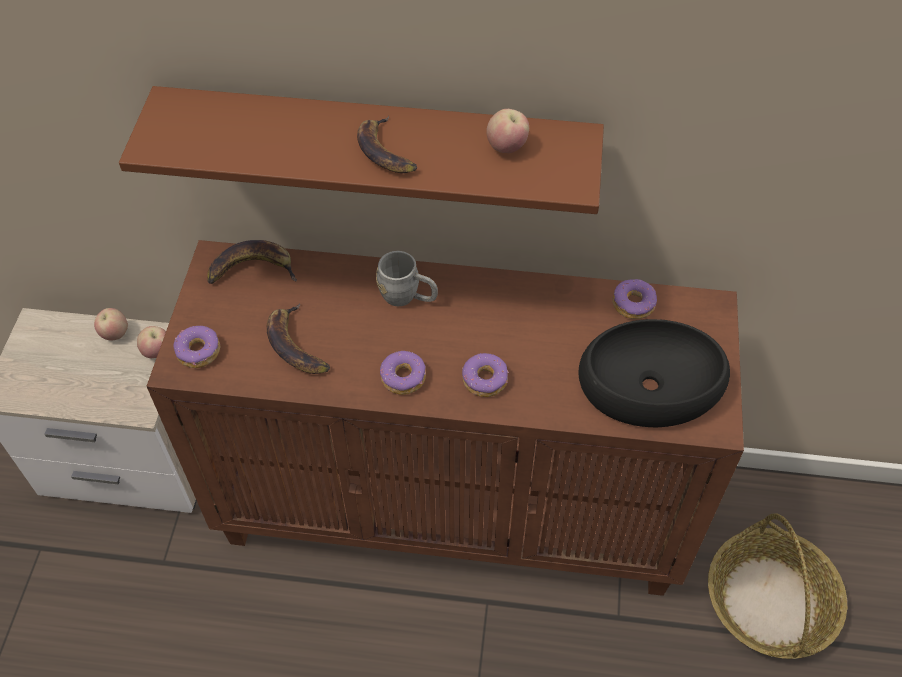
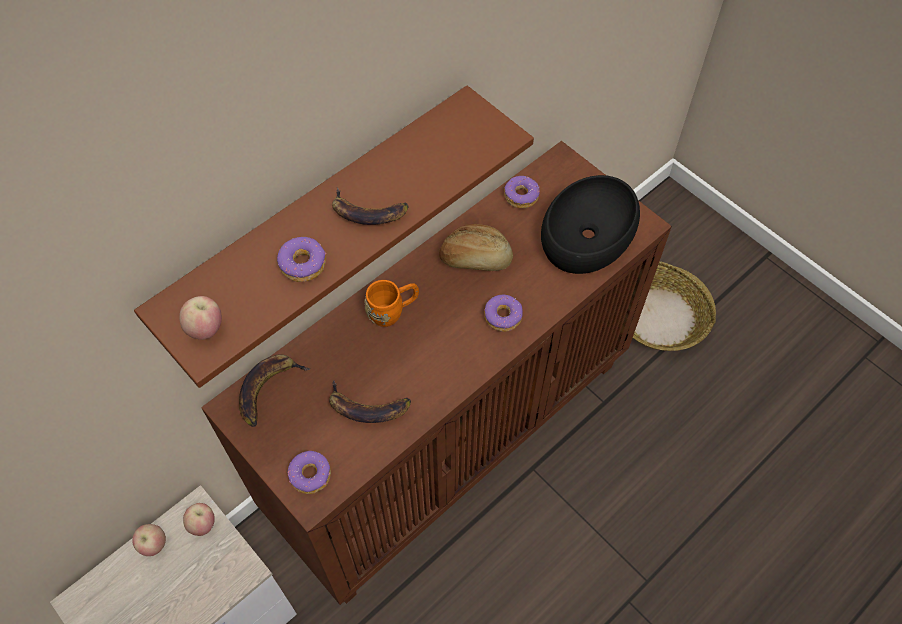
camera: 50 degrees left, 5 degrees up
grey mug [376,251,438,306] -> orange mug [365,280,419,327]
donut [380,351,426,395] -> donut moved to [277,237,326,282]
apple [486,109,529,153] -> apple moved to [179,296,222,340]
none -> bread [439,224,513,271]

